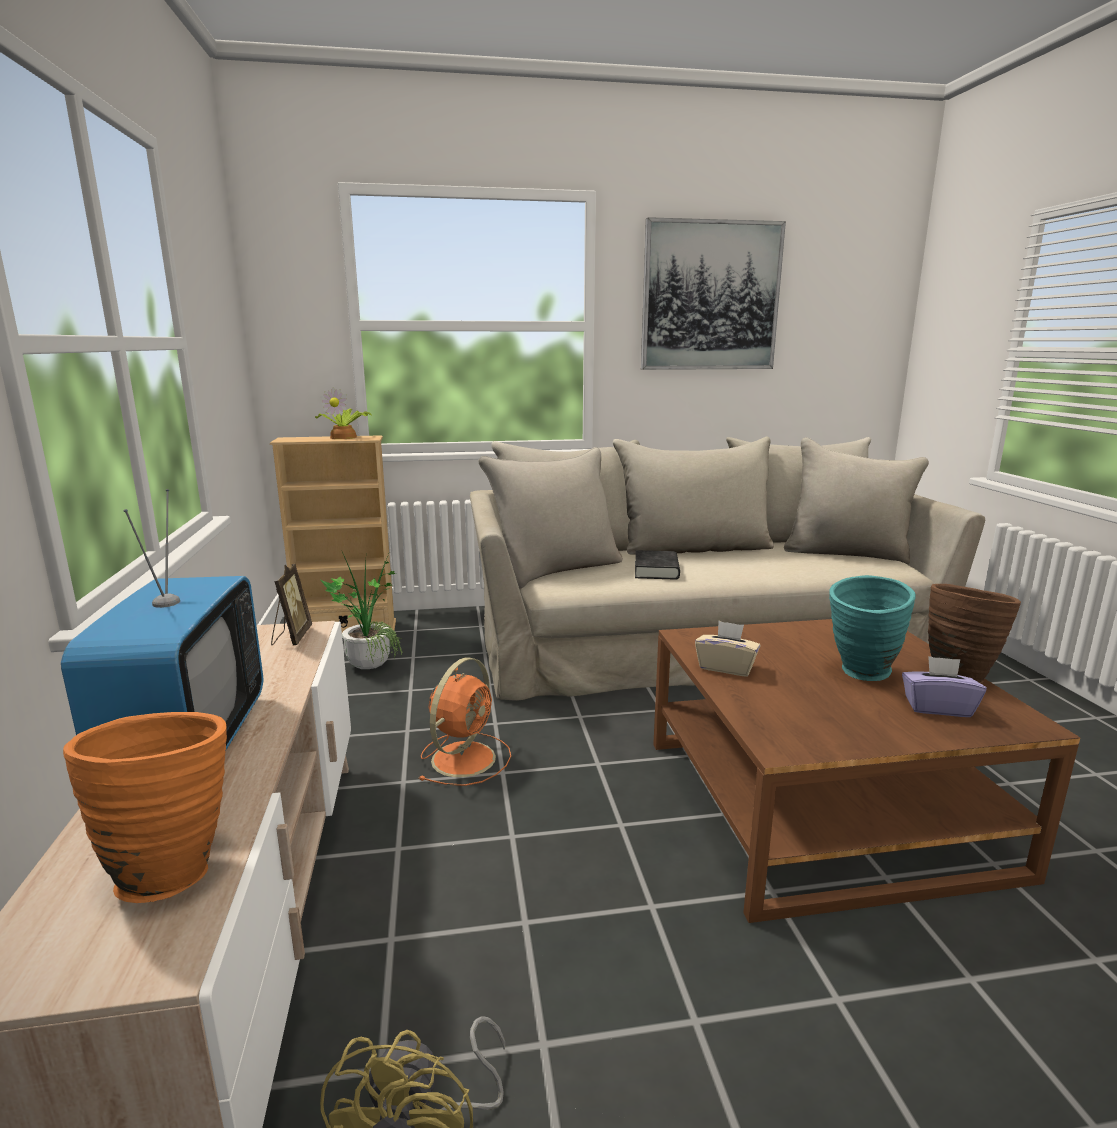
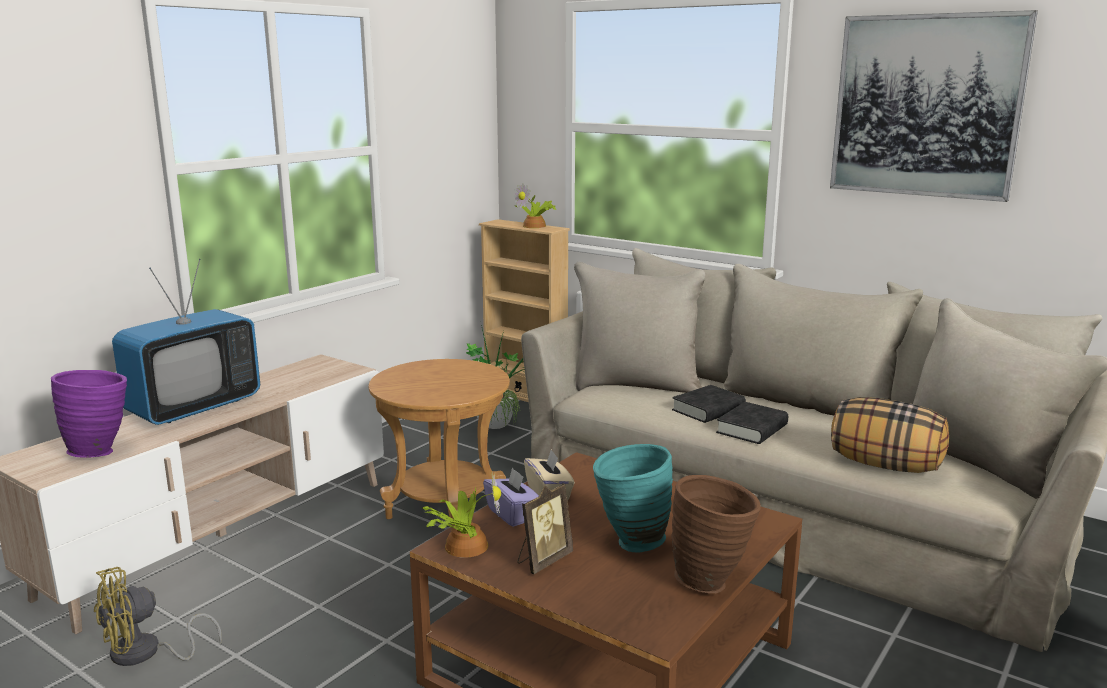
camera: 45 degrees right, 0 degrees up
orange vase [63,712,227,903] -> purple vase [51,370,127,458]
picture frame [271,564,312,646] -> picture frame moved to [518,483,573,574]
orange fan [419,658,511,786] -> brown side table [368,359,510,525]
purple tissue box [902,656,986,717] -> purple tissue box moved to [483,467,539,527]
none -> potted plant [423,473,501,558]
none -> black book [716,402,788,444]
none -> pillow [831,397,949,473]

